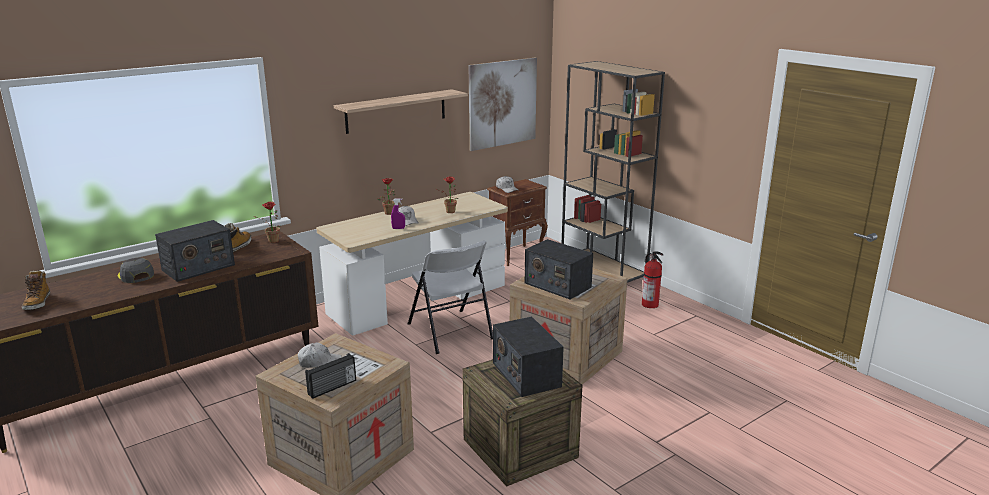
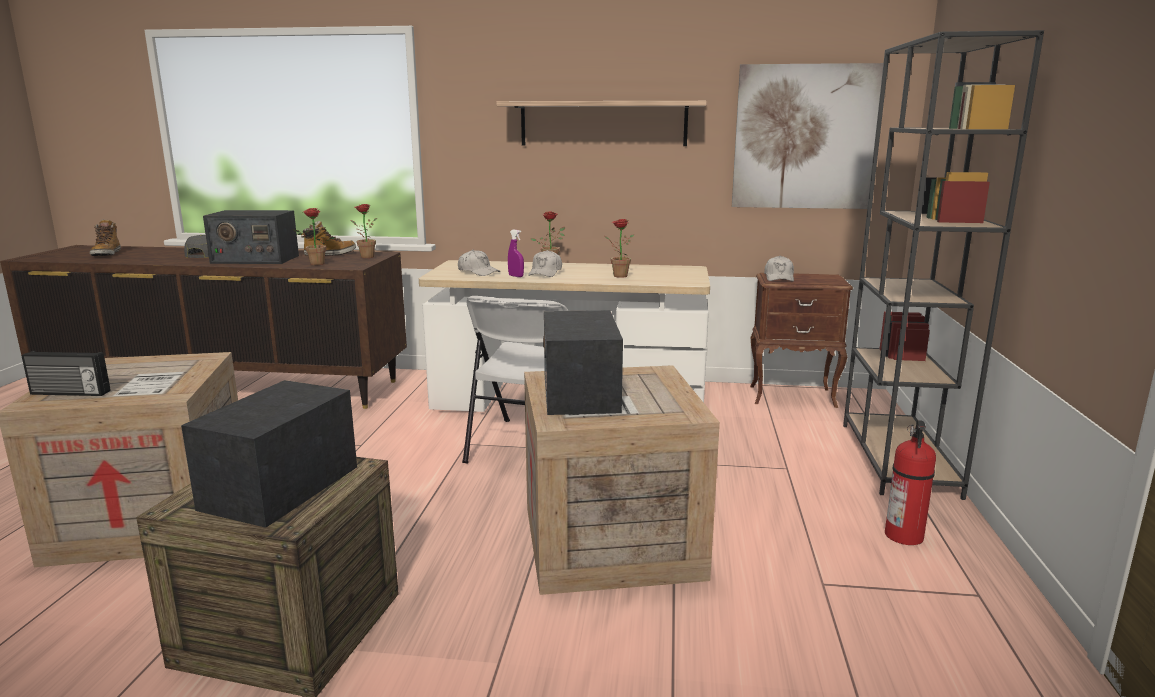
camera: 45 degrees right, 5 degrees down
boot [22,270,50,310] -> boot turned 45 degrees counterclockwise [90,219,121,256]
white cap [298,342,342,368] -> white cap moved to [458,250,500,276]
none -> potted plant [293,208,335,265]

